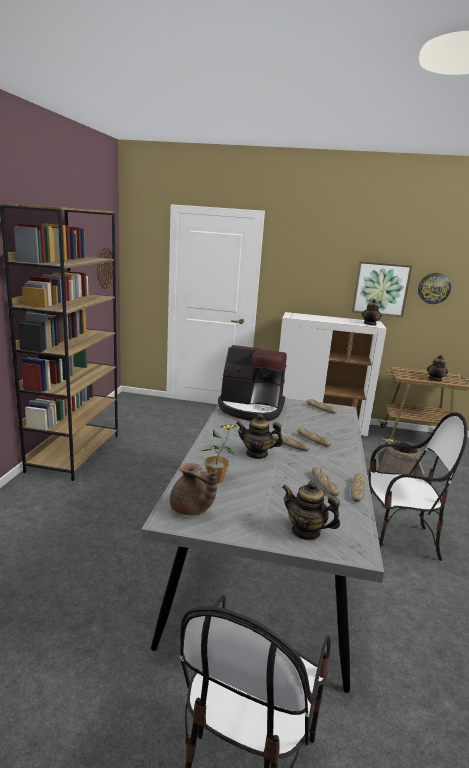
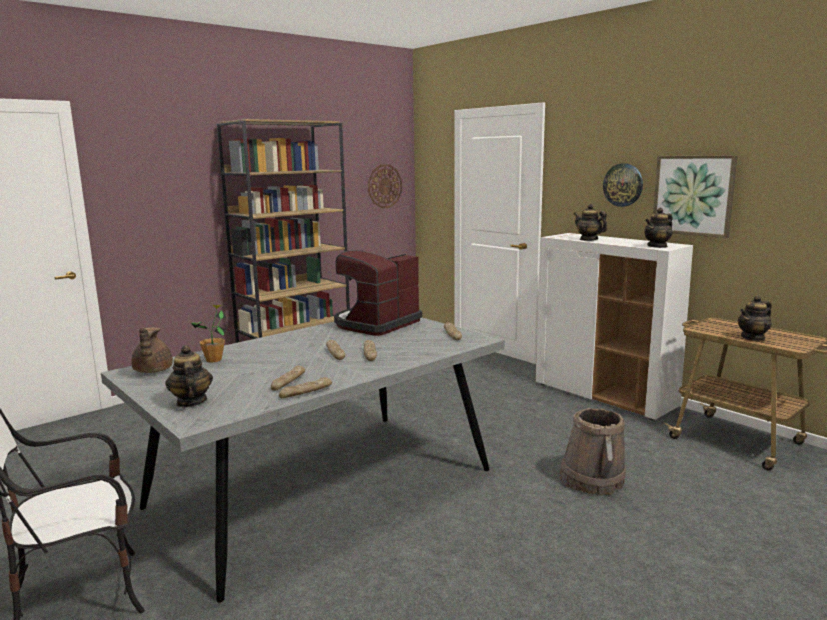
camera: 40 degrees right, 5 degrees down
coffee machine [218,345,287,421] -> coffee machine turned 75 degrees clockwise [334,250,422,336]
teapot [236,413,283,459] -> teapot moved to [574,204,608,241]
chair [369,412,468,561] -> none
wall clock [418,273,451,304] -> wall clock moved to [603,163,643,207]

